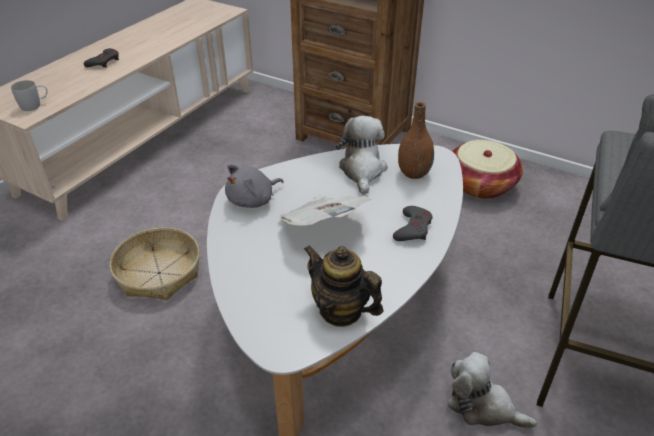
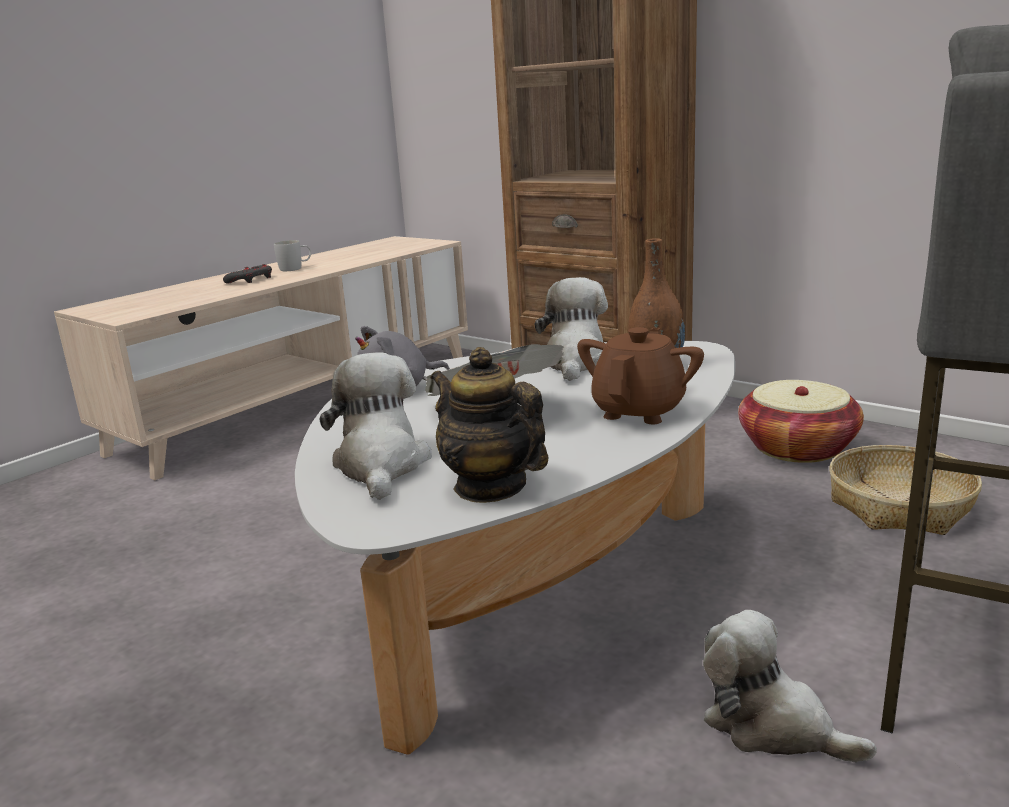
camera: 10 degrees right, 20 degrees down
white mug [11,80,48,111] -> white mug moved to [274,240,311,271]
basket [110,228,200,300] -> basket moved to [829,445,982,535]
grey game controller [393,206,433,241] -> brown teapot [577,327,704,424]
none -> plush toy [319,352,432,500]

